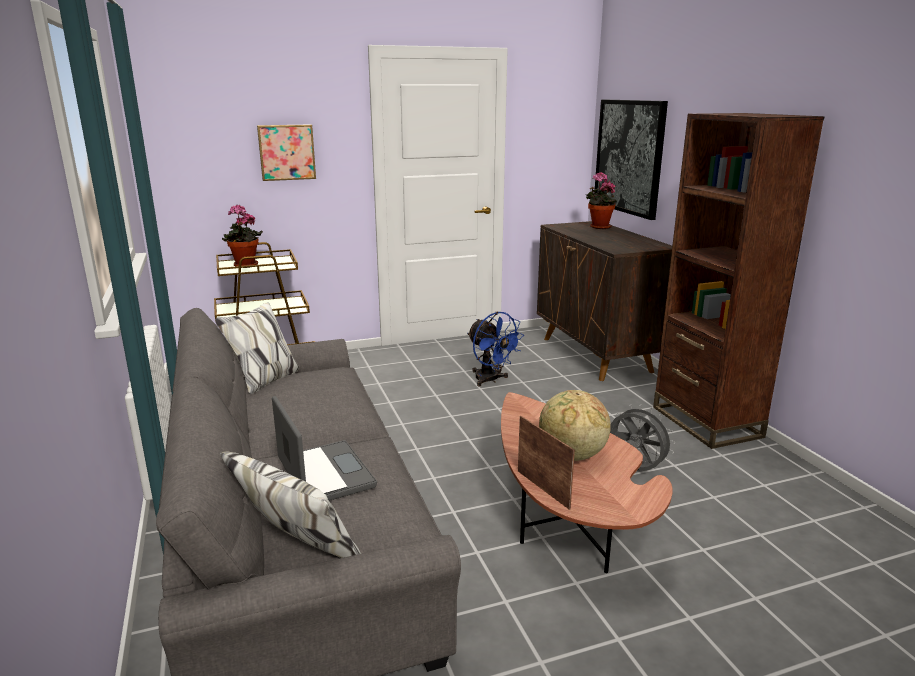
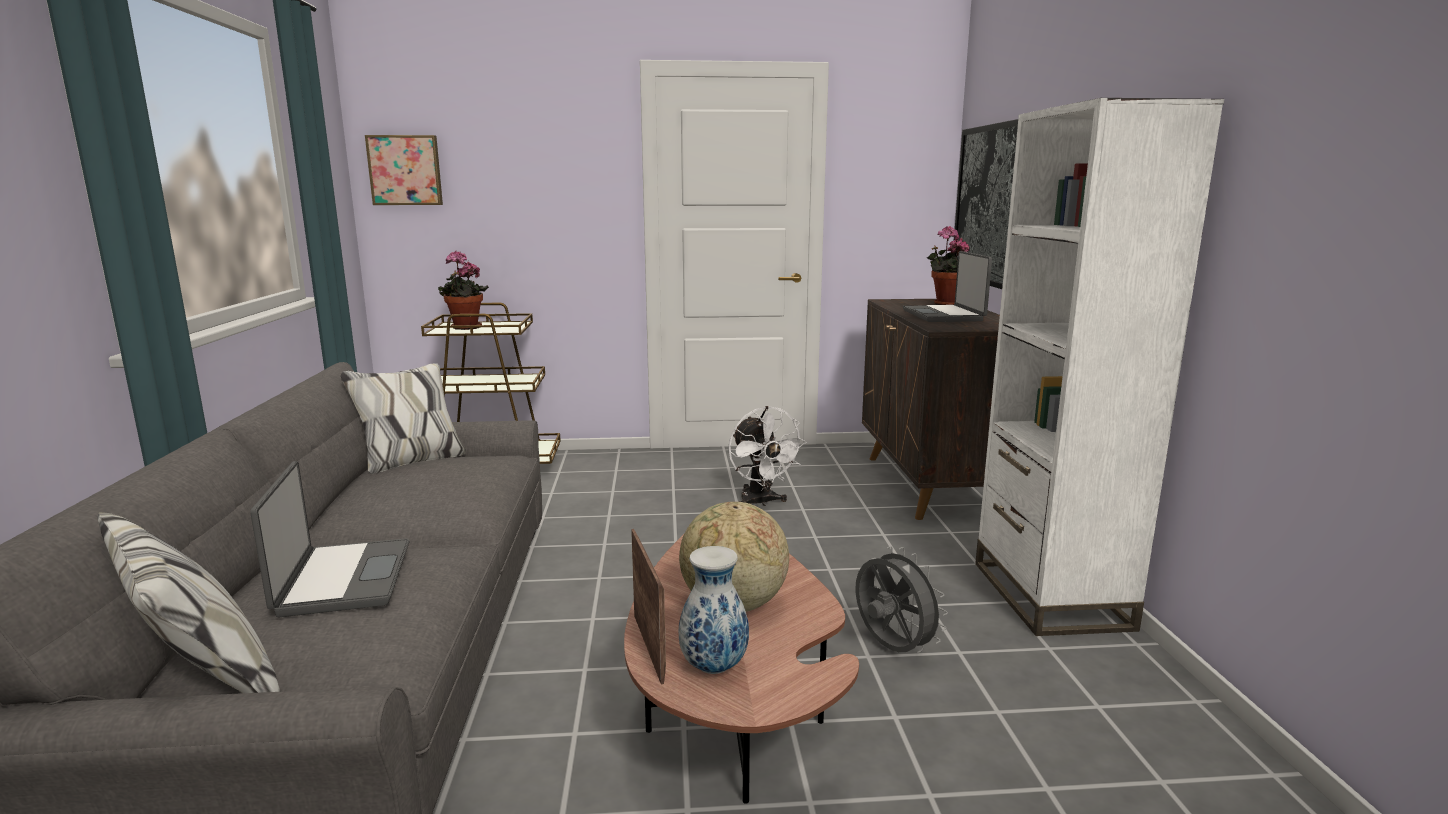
camera: 15 degrees right, 5 degrees down
picture [257,124,316,181] -> picture moved to [365,135,443,205]
blue fan [467,312,524,386] -> white fan [728,406,807,506]
brown bookcase [653,113,825,449] -> white bookcase [975,98,1224,636]
none -> vase [679,546,749,674]
none -> laptop [903,251,992,322]

